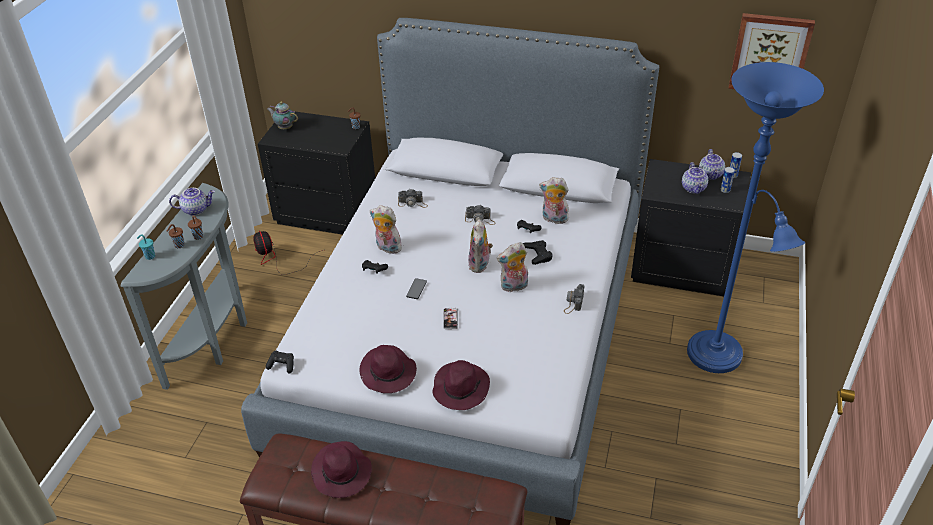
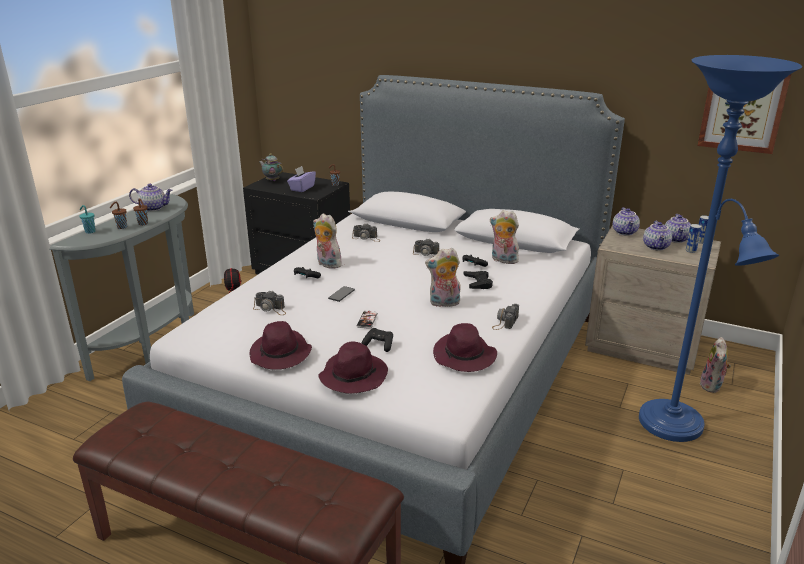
camera: 10 degrees right, 15 degrees down
black game controller [266,351,294,374] -> black game controller moved to [362,328,393,352]
purple hat [311,441,372,498] -> purple hat moved to [433,323,497,372]
plush toy [468,219,493,273] -> plush toy moved to [700,337,731,393]
black nightstand [631,159,751,296] -> beige nightstand [585,225,721,375]
none -> camera [253,290,286,315]
none -> purple tissue box [287,166,316,192]
none -> teapot [613,207,640,236]

